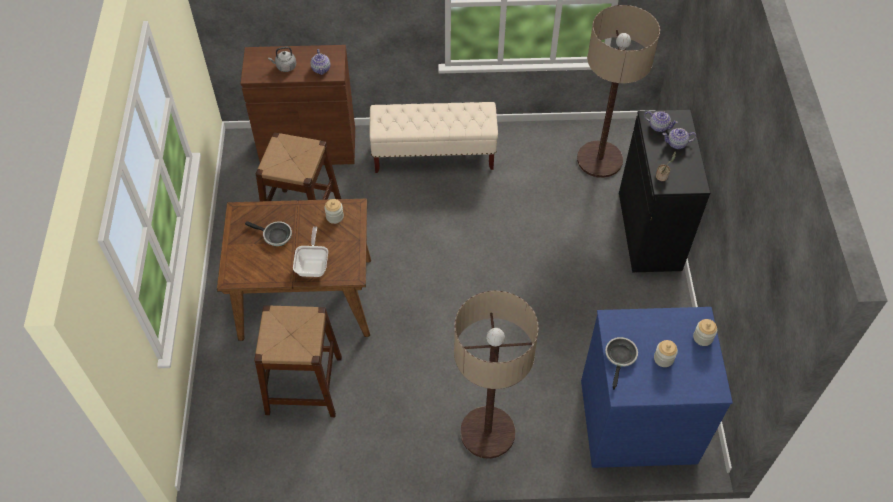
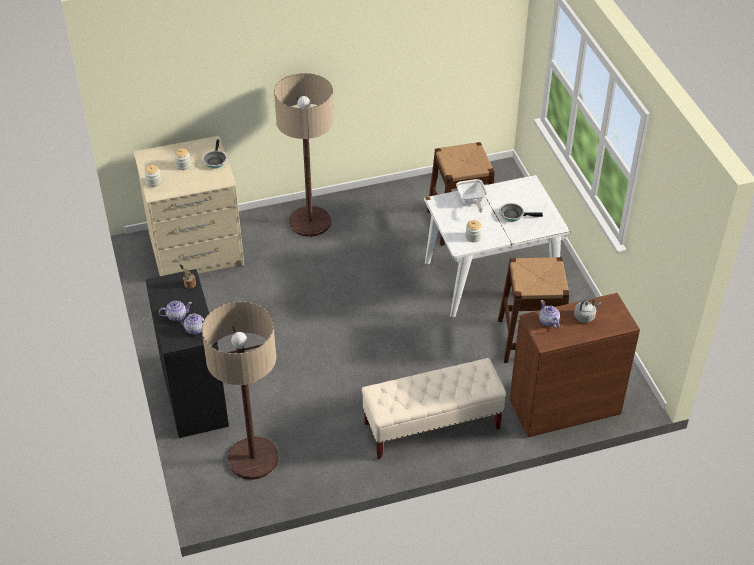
camera: 165 degrees right, 10 degrees down
brown dining table [217,199,371,341] -> white dining table [424,175,570,318]
blue dresser [581,307,733,468] -> beige dresser [133,136,244,276]

